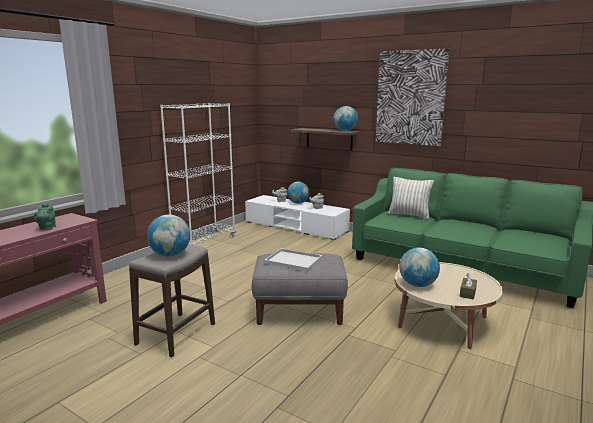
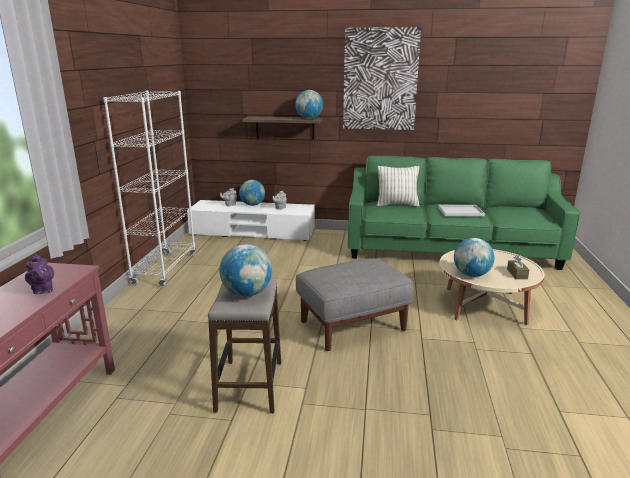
camera: 25 degrees left, 5 degrees up
green teapot [34,202,56,230] -> purple teapot [25,254,54,294]
white tray [264,248,322,271] -> white tray moved to [438,205,485,216]

